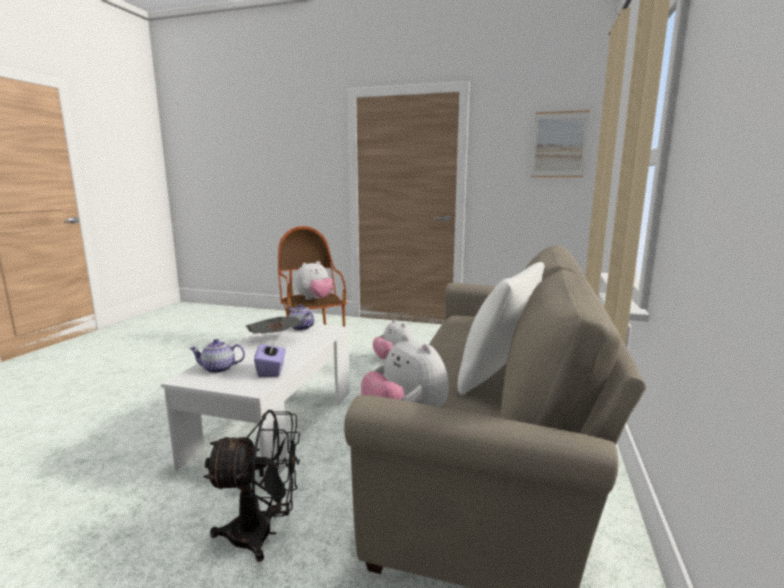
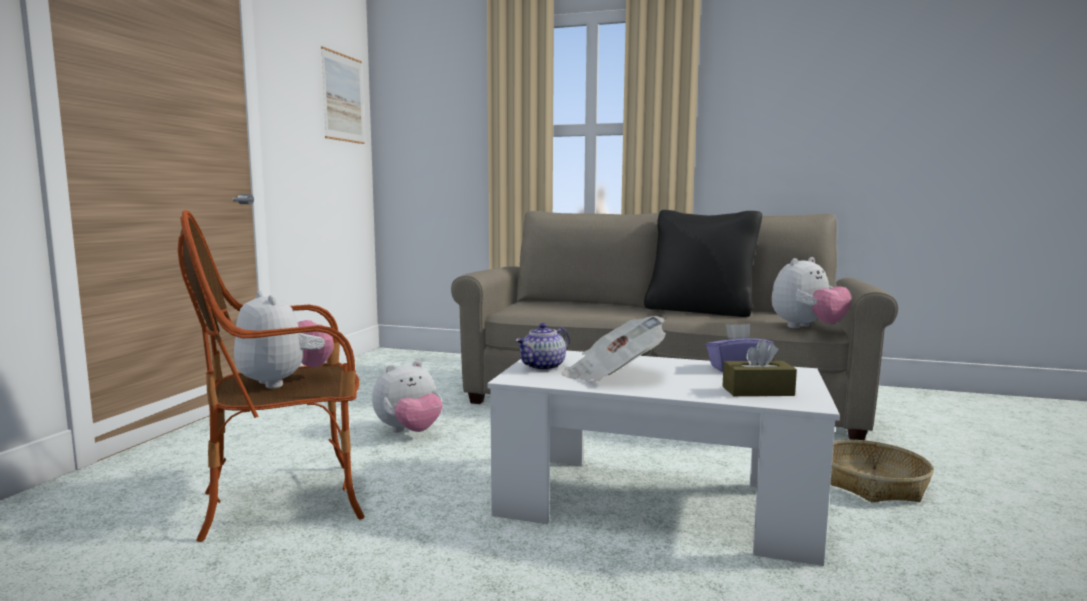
camera: 90 degrees left, 5 degrees down
teapot [189,339,245,373] -> brown tissue box [722,340,797,396]
black fan [203,410,300,562] -> basket [830,440,934,503]
white pillow [457,262,545,395] -> black pillow [644,210,762,317]

